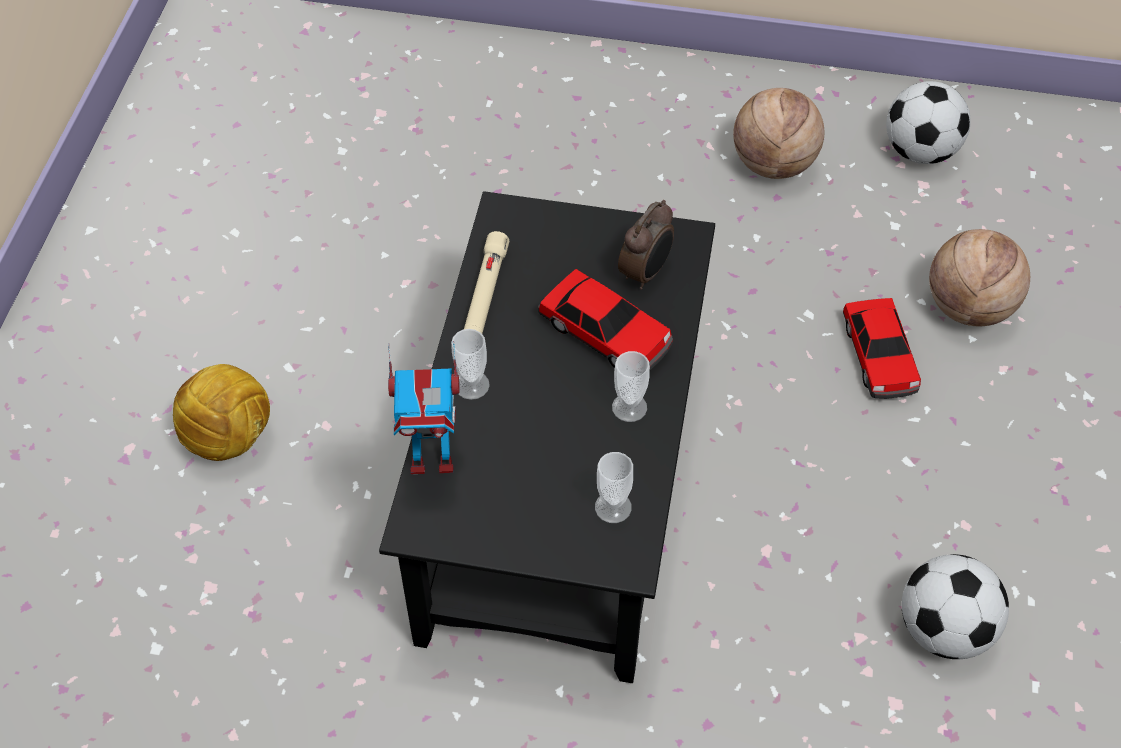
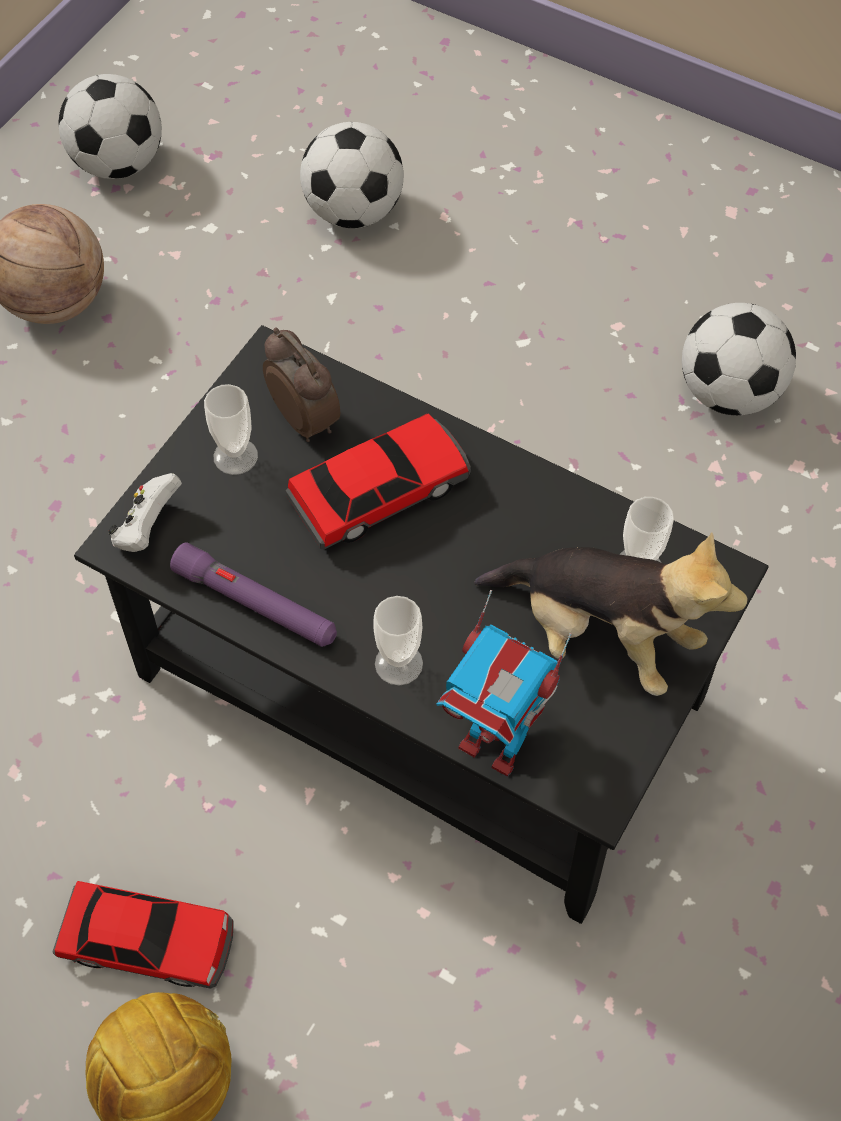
camera: 70 degrees left, 5 degrees up
toy robot [388,341,460,474] -> toy robot turned 105 degrees clockwise [436,590,572,777]
beige flashlight [464,231,509,333] -> purple flashlight [170,542,337,647]
cup [612,351,650,422] -> cup moved to [204,384,258,475]
toy car [843,298,921,399] -> toy car moved to [52,881,234,989]
basketball [929,229,1030,326] -> football [300,122,404,228]
none -> white game controller [108,473,182,552]
none -> plush toy [474,533,748,696]

